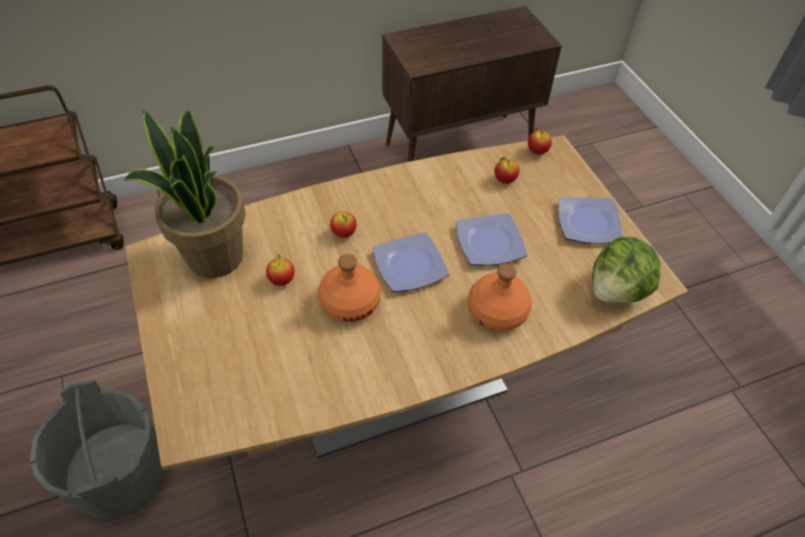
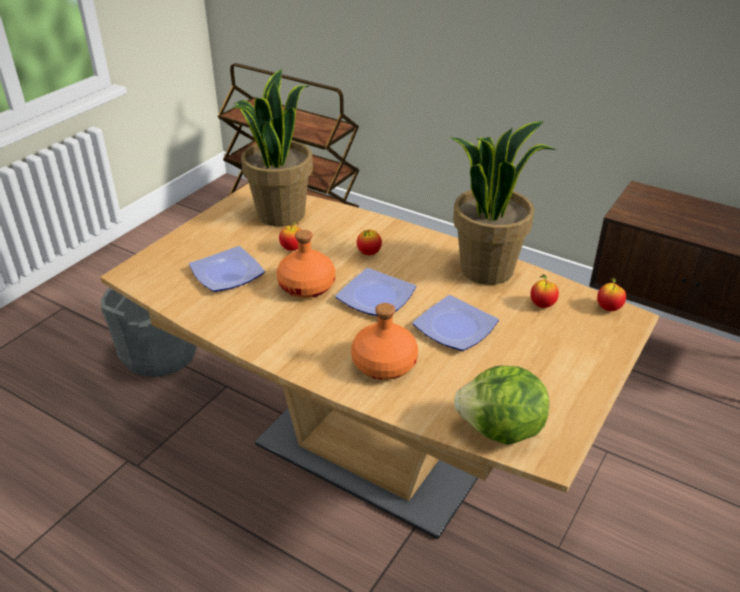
camera: 55 degrees right, 15 degrees down
plate [558,197,623,244] -> plate moved to [189,246,265,292]
none -> potted plant [450,121,557,285]

